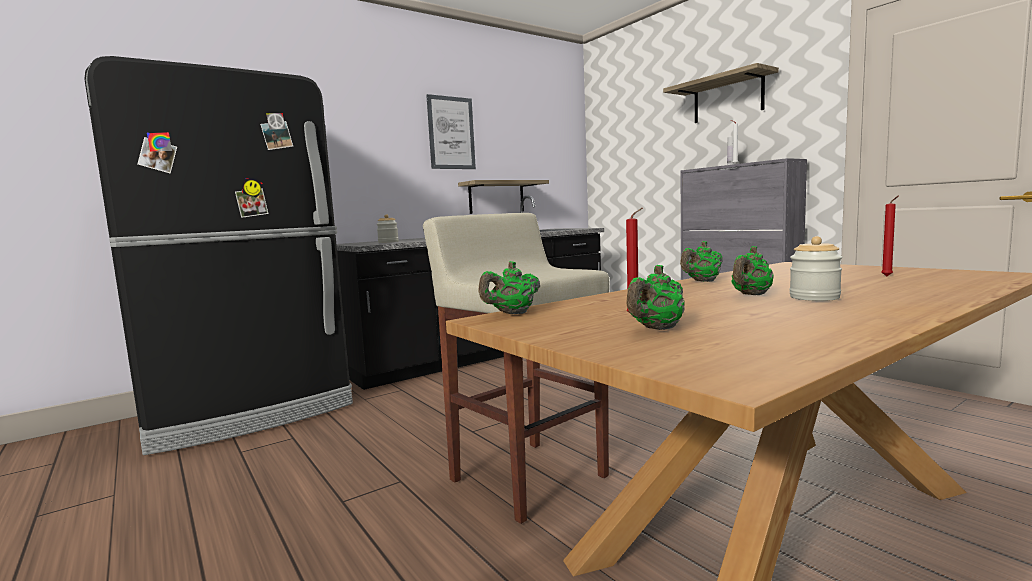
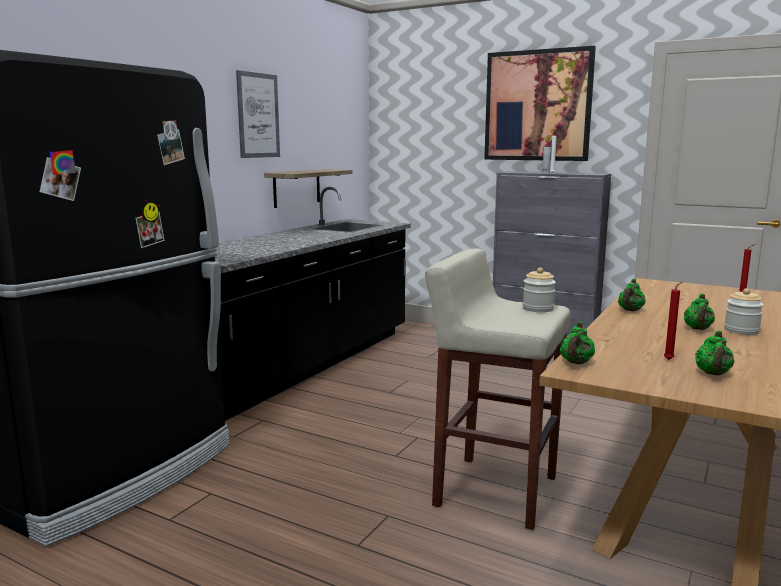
camera: 25 degrees left, 5 degrees up
jar [377,214,399,243] -> jar moved to [523,268,556,312]
shelf [663,63,779,123] -> picture [484,46,596,161]

